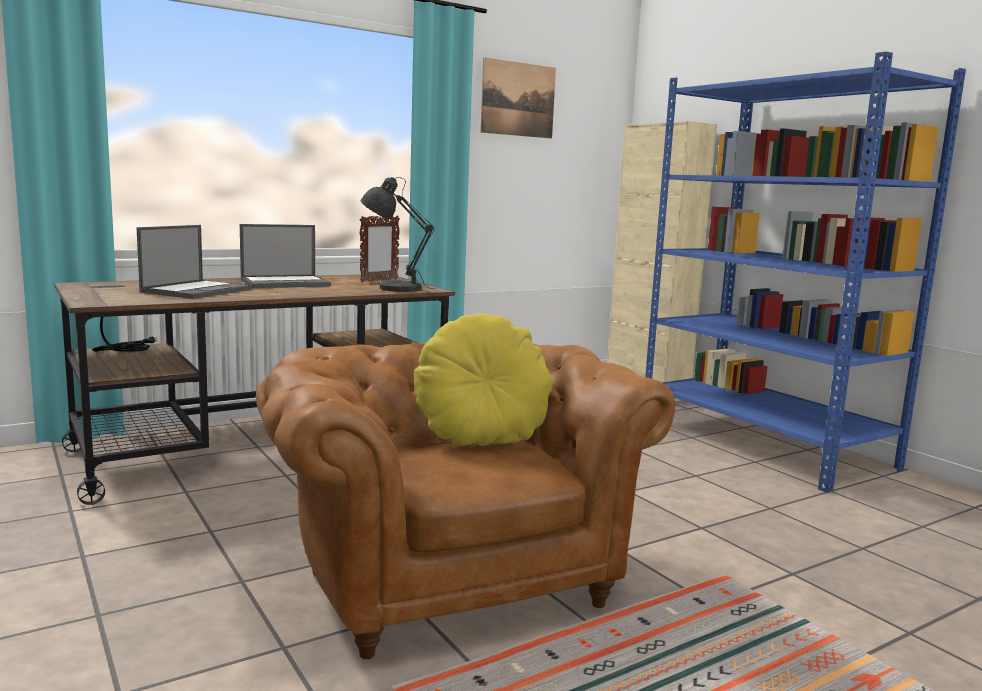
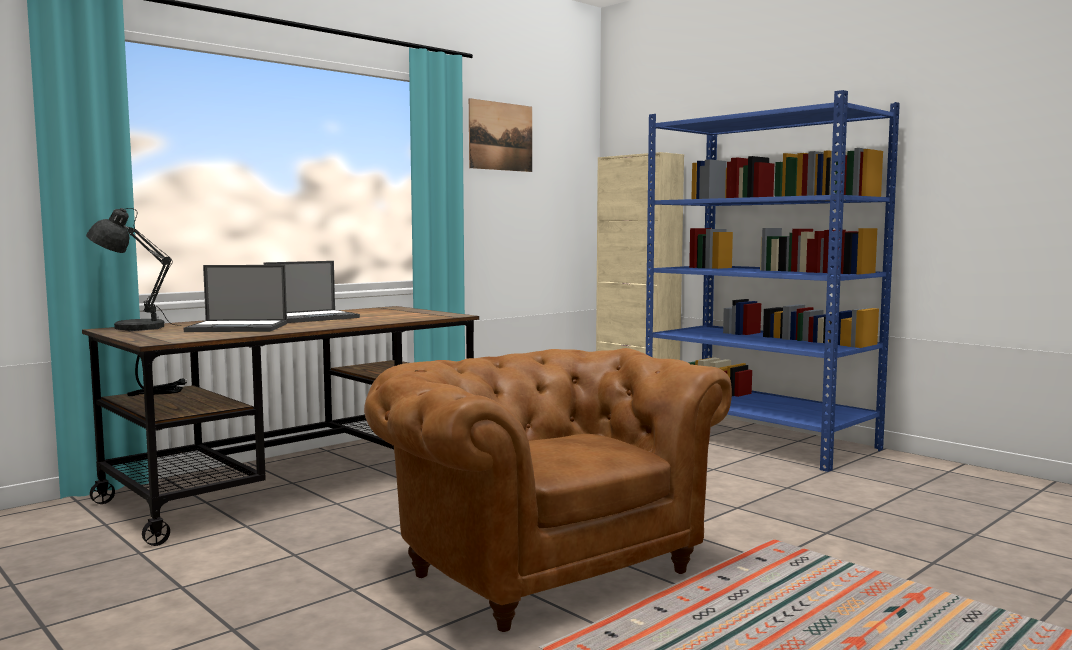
camera: 10 degrees left, 5 degrees down
laptop [137,225,252,299] -> laptop turned 75 degrees clockwise [184,265,287,332]
picture frame [359,215,400,282] -> none
grey table lamp [360,177,435,292] -> grey table lamp moved to [86,208,182,330]
yellow pillow [414,313,553,446] -> none

